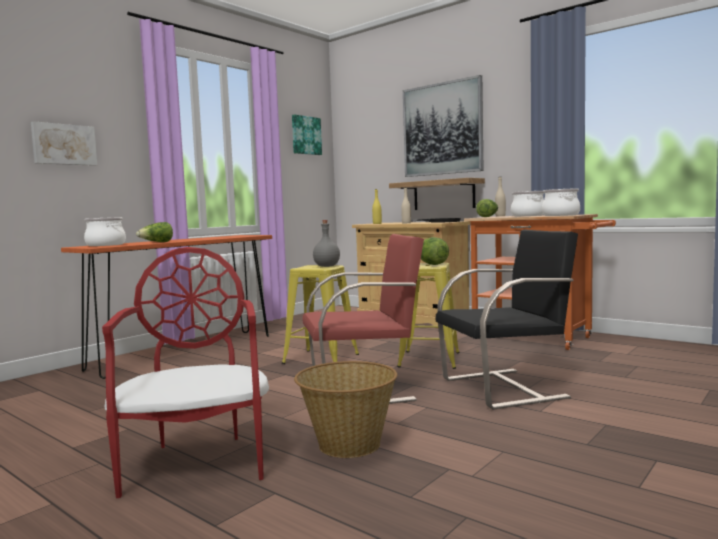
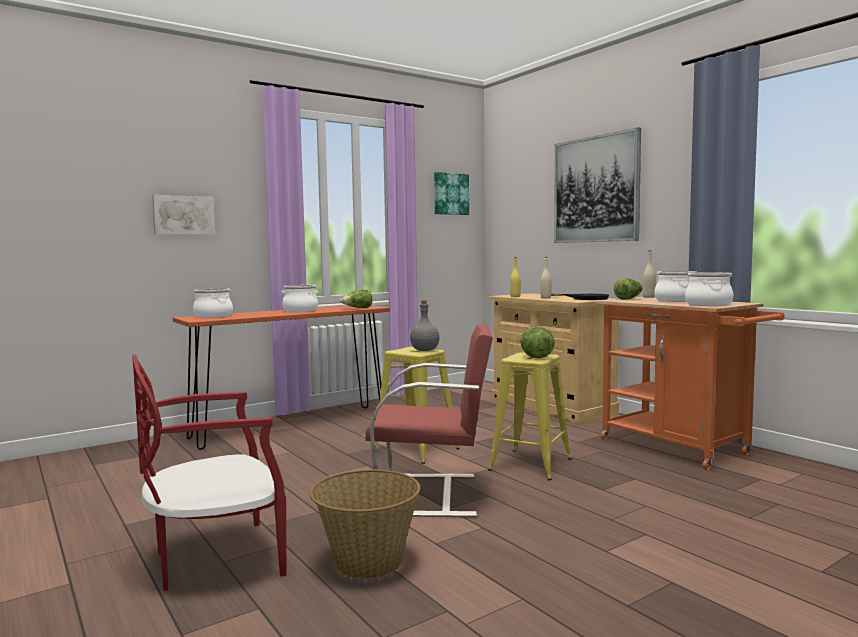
camera: 15 degrees right, 0 degrees up
red chair [102,247,269,498] -> red chair turned 120 degrees counterclockwise [132,355,286,591]
lettuce [136,222,173,242] -> lettuce moved to [340,290,372,308]
shelf [389,178,485,210] -> none
black chair [436,229,578,410] -> none
none -> cooking pot [282,285,318,312]

